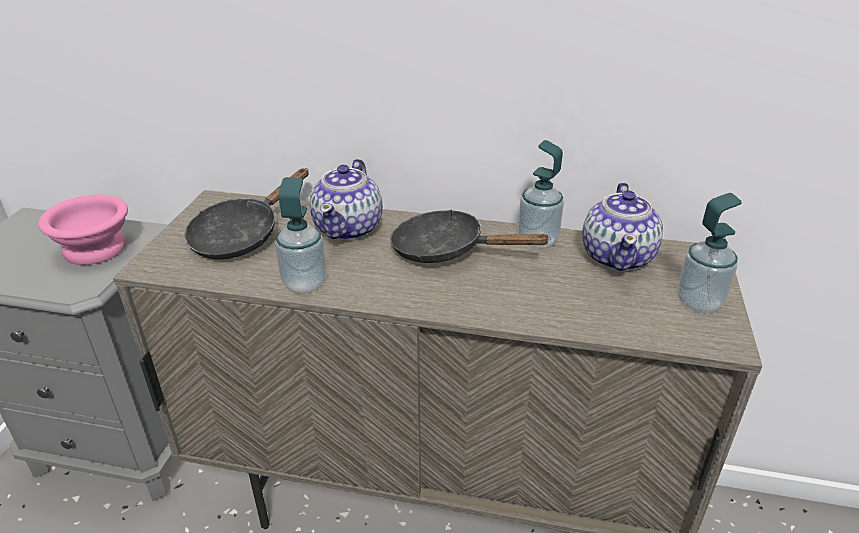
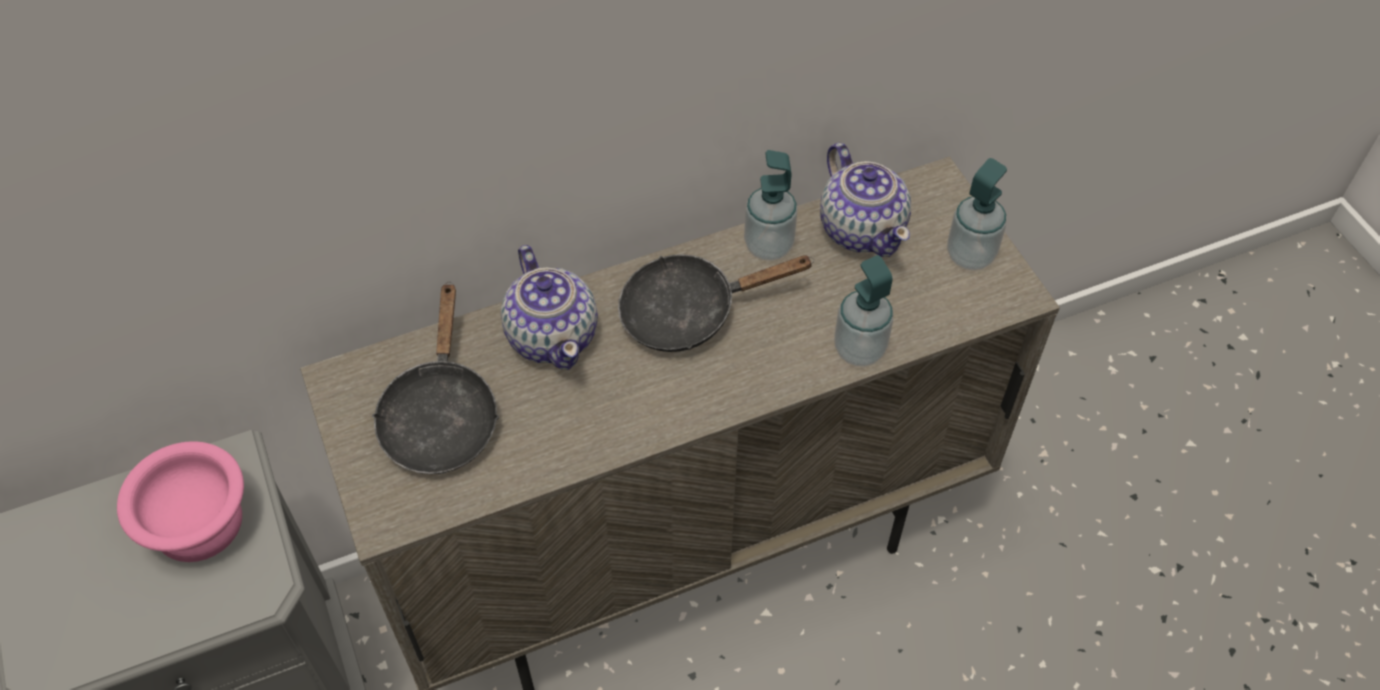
camera: 35 degrees left, 20 degrees up
soap dispenser [275,177,326,293] -> soap dispenser moved to [834,255,893,367]

